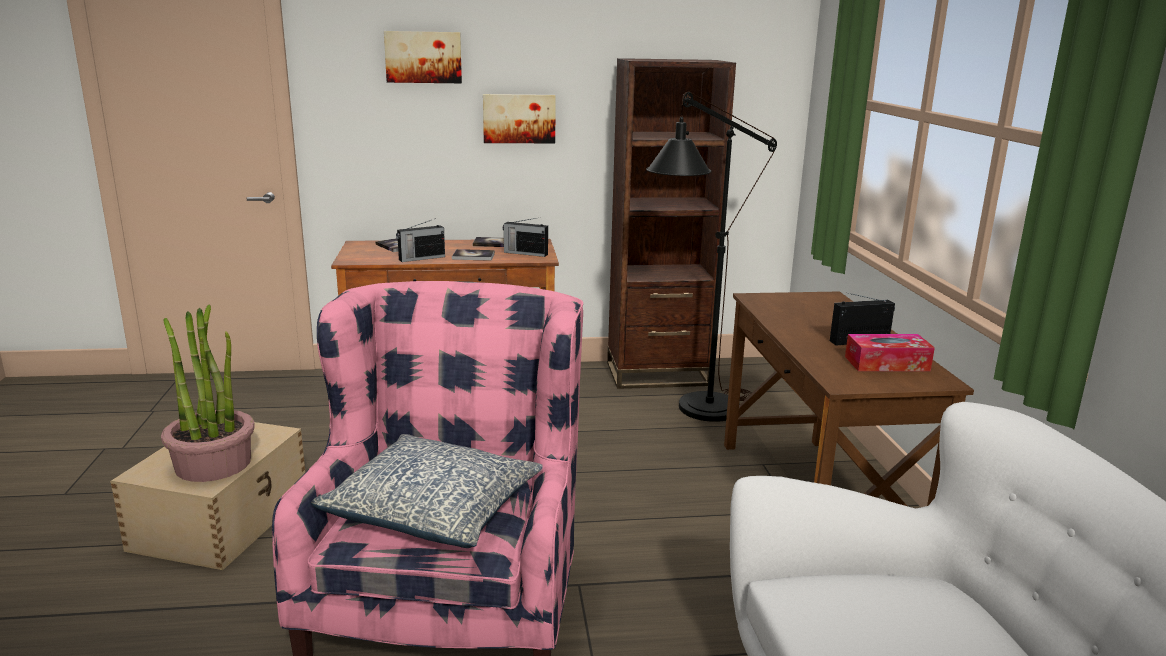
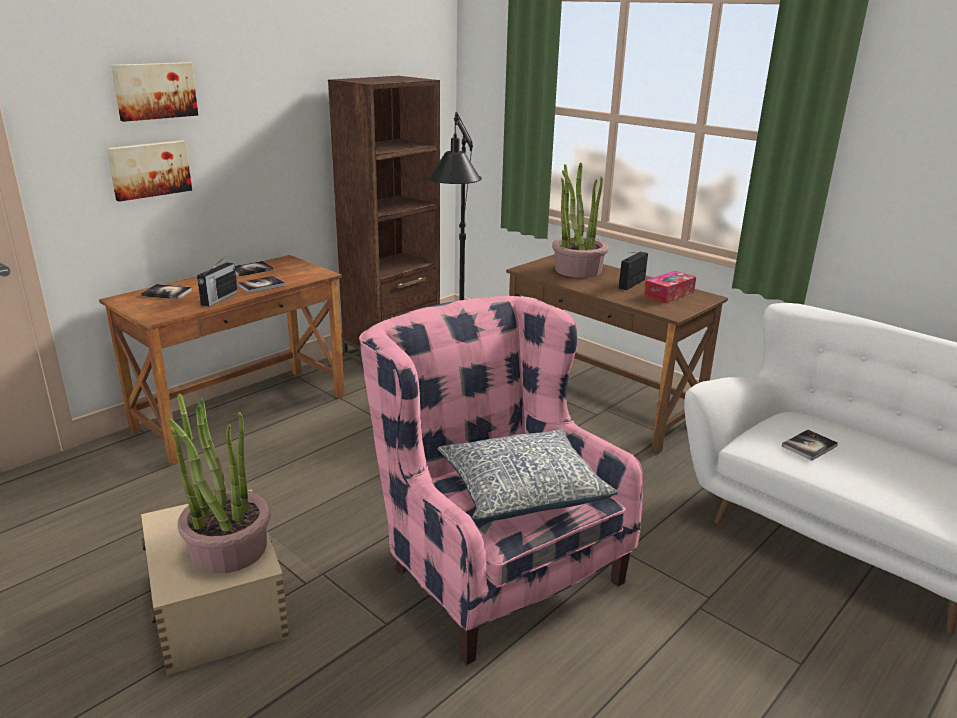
camera: 40 degrees left, 5 degrees up
picture [483,94,556,143] -> picture moved to [107,140,192,202]
radio [503,217,548,257] -> none
none -> potted plant [552,163,609,278]
none -> book [782,430,838,461]

